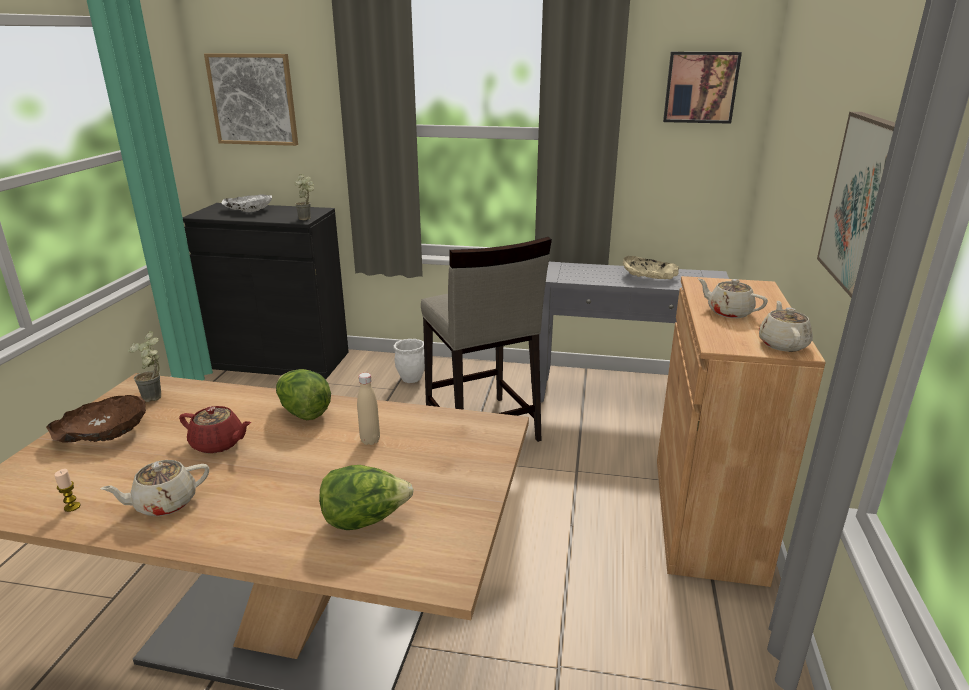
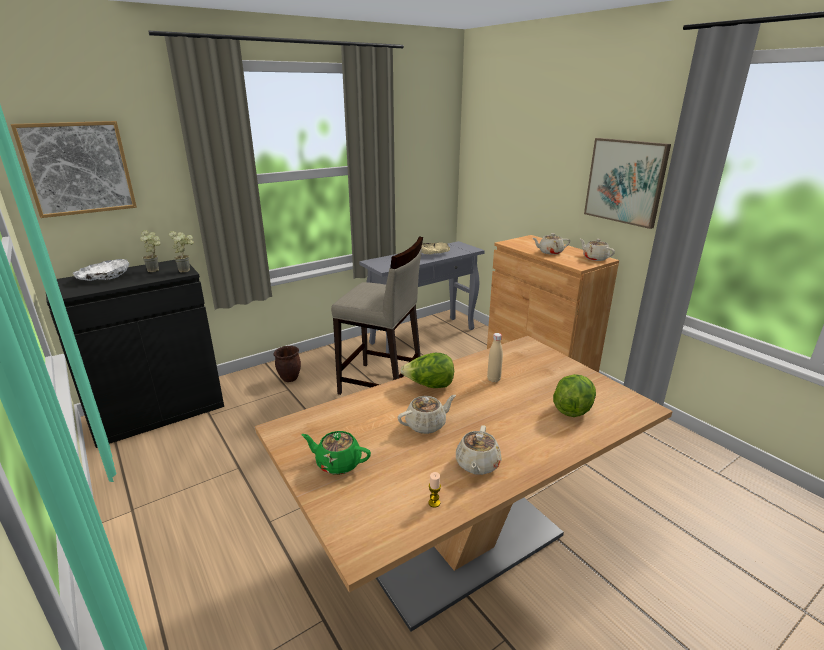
camera: 45 degrees left, 0 degrees up
brown bowl [46,395,146,442] -> green teapot [301,431,371,475]
potted plant [128,331,161,402] -> potted plant moved to [140,230,161,272]
red teapot [179,406,251,454] -> beige teapot [397,395,456,434]
white planter [393,339,425,383] -> brown planter [273,346,301,382]
picture [663,52,742,124] -> none

